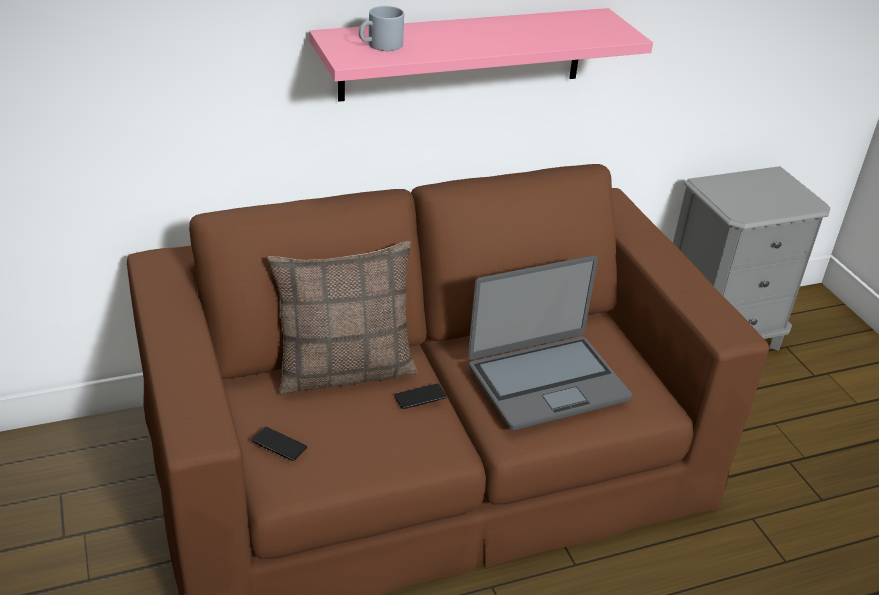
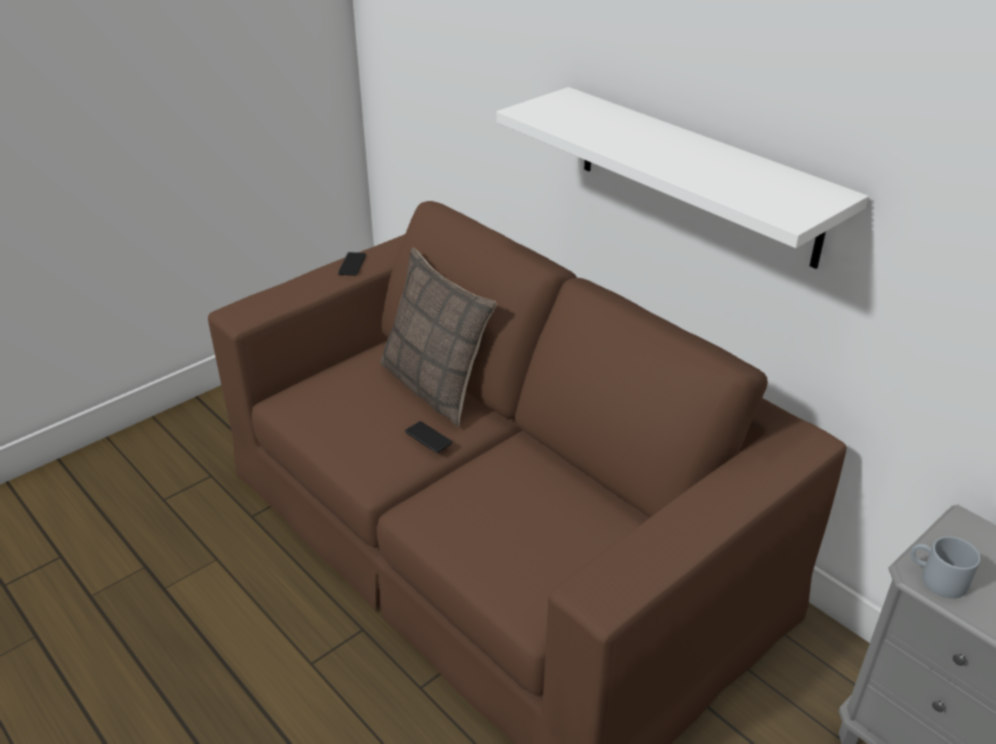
camera: 70 degrees right, 0 degrees up
phone [252,427,307,461] -> phone moved to [338,252,366,276]
pink shelf [309,8,653,102] -> white shelf [496,87,869,269]
grey mug [359,6,404,51] -> grey mug moved to [911,536,981,598]
laptop [468,255,632,431] -> none

